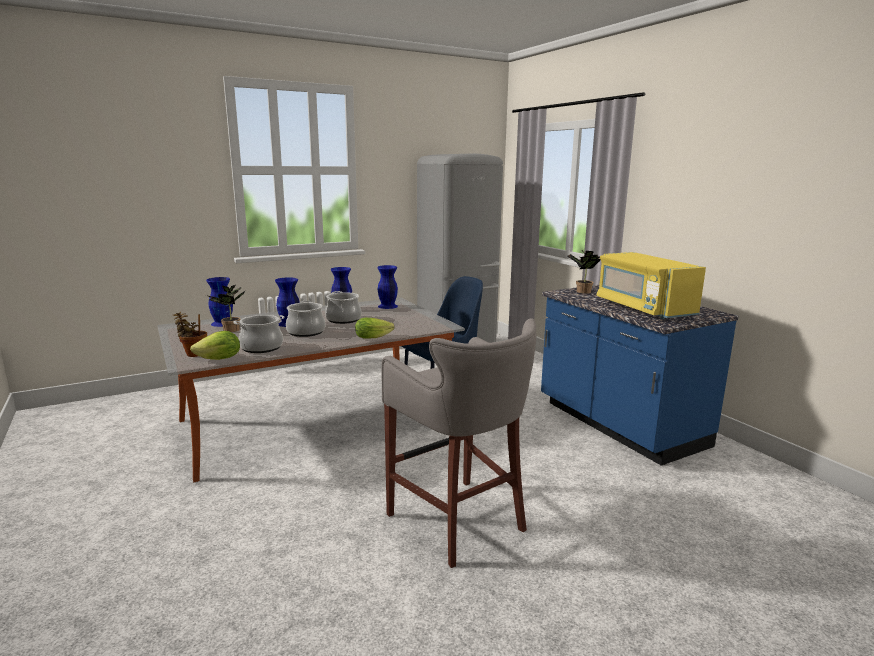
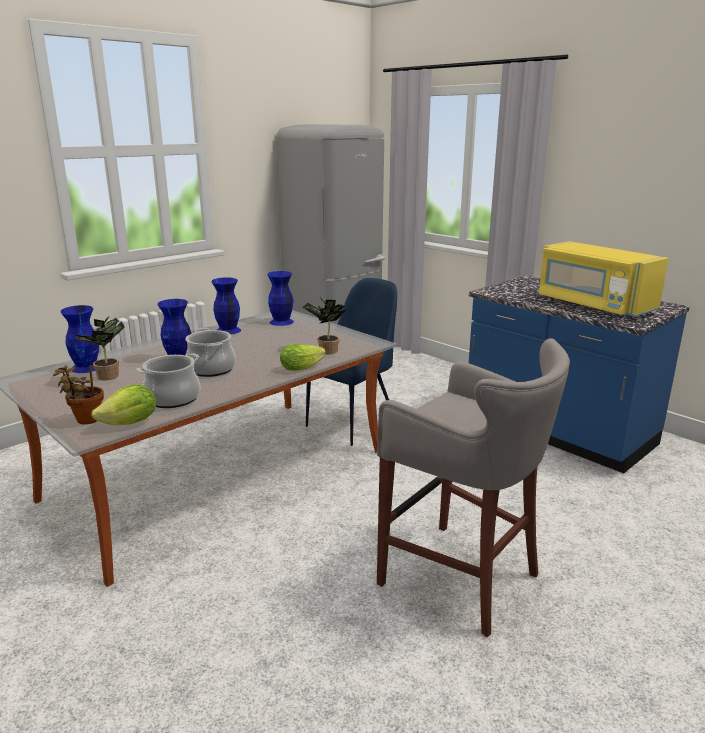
camera: 15 degrees left, 5 degrees up
cooking pot [325,291,362,324] -> none
potted plant [567,250,600,294] -> potted plant moved to [303,297,347,354]

